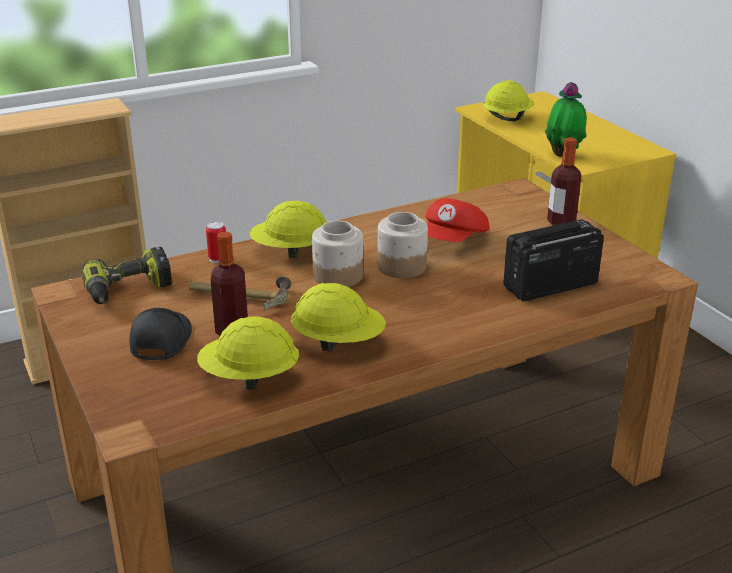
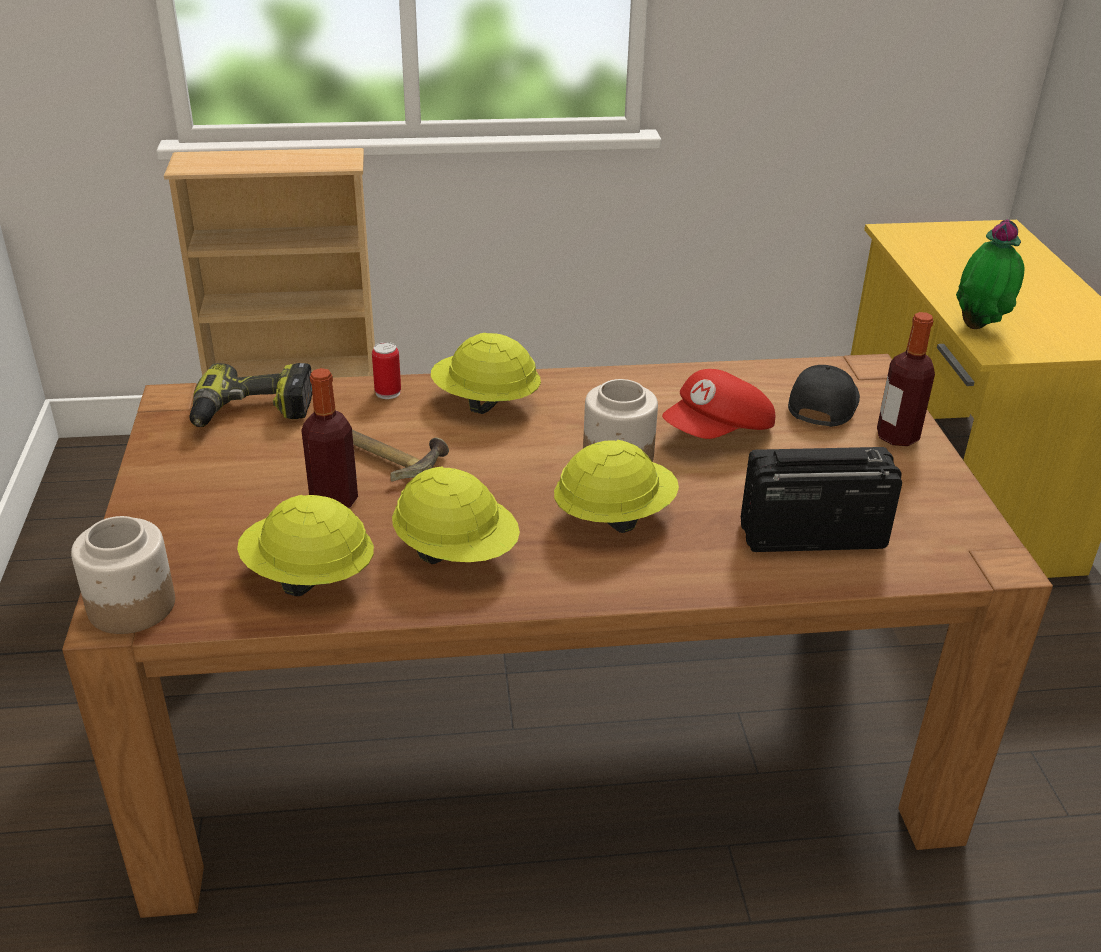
camera: 20 degrees right, 5 degrees up
black cap [130,308,192,360] -> black cap moved to [788,365,860,427]
jar [312,221,363,287] -> jar moved to [71,516,175,634]
yellow hard hat [483,80,534,121] -> yellow hard hat moved to [554,440,679,533]

